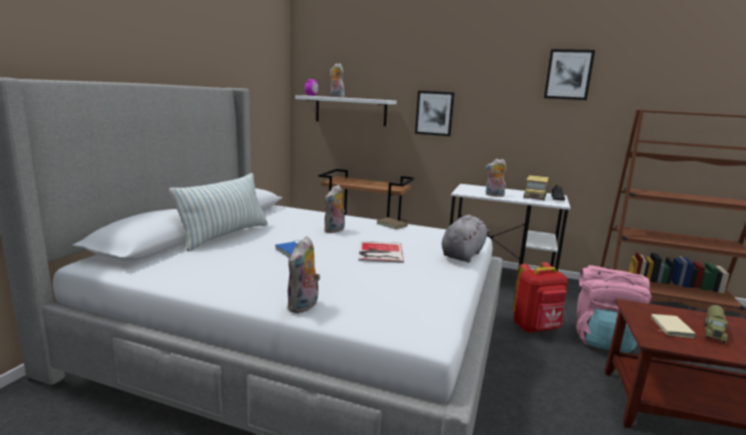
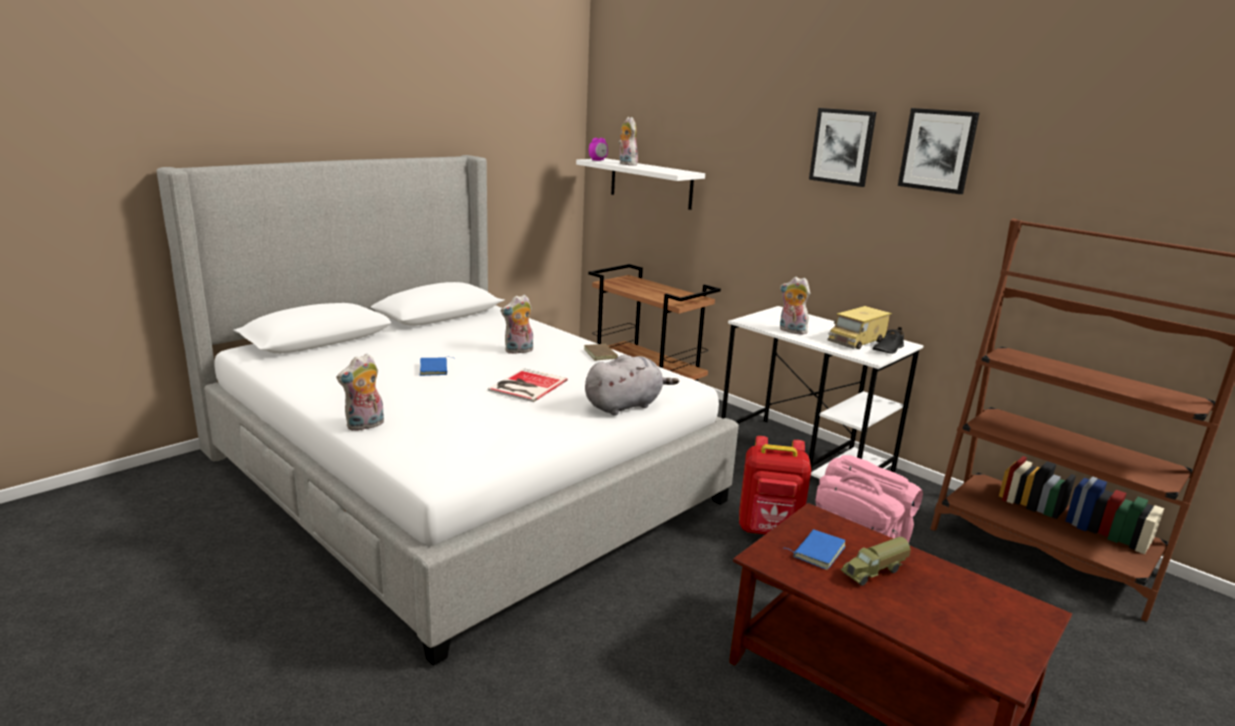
camera: 25 degrees right, 5 degrees up
pillow [169,173,268,252] -> none
picture [415,91,455,136] -> picture moved to [809,108,876,187]
beige book [651,314,696,338] -> blue book [786,530,845,570]

